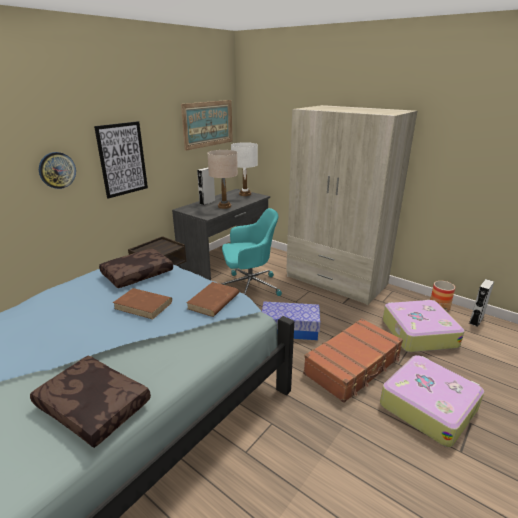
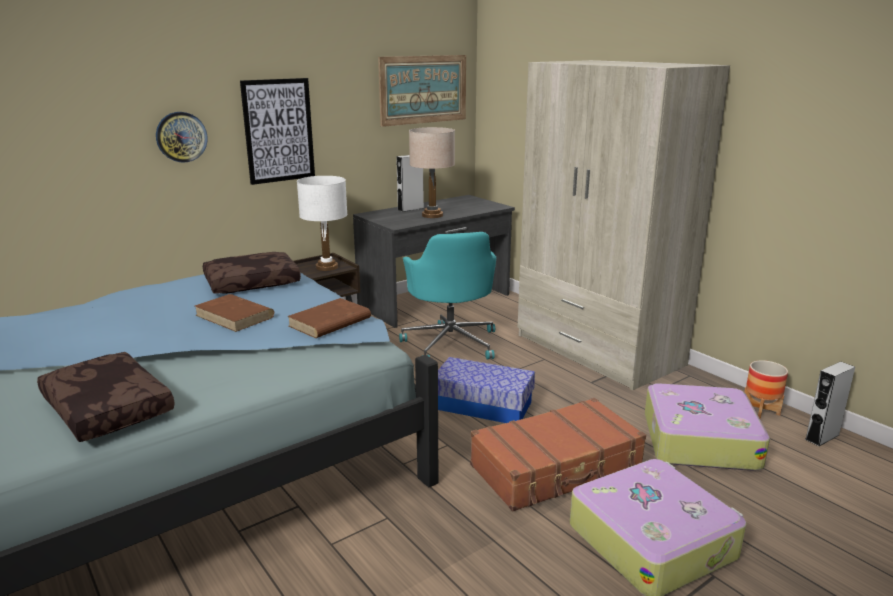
camera: 15 degrees right, 5 degrees down
turquoise office chair [222,208,282,296] -> turquoise office chair turned 75 degrees clockwise [399,232,496,359]
white table lamp [231,142,258,196] -> white table lamp moved to [297,176,347,271]

